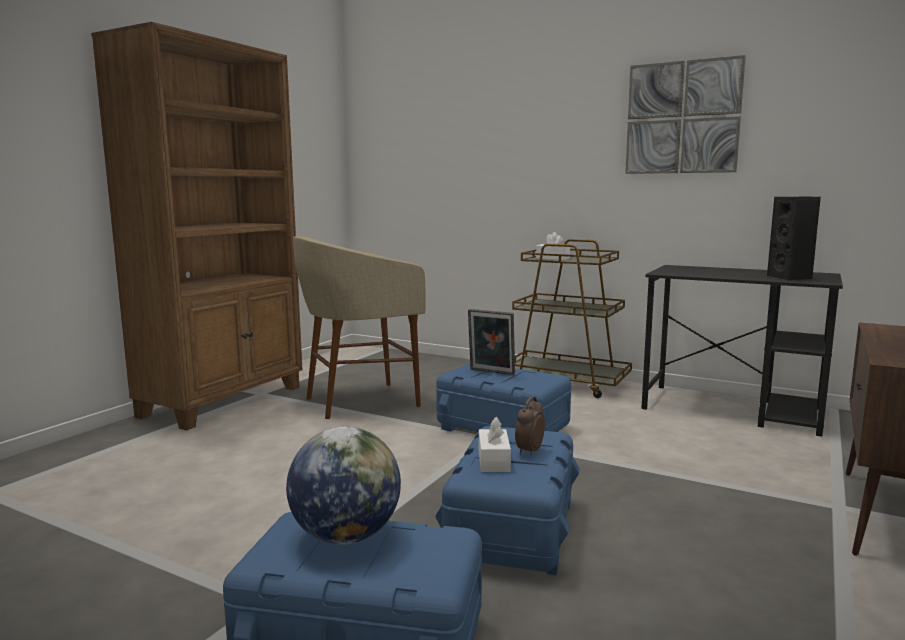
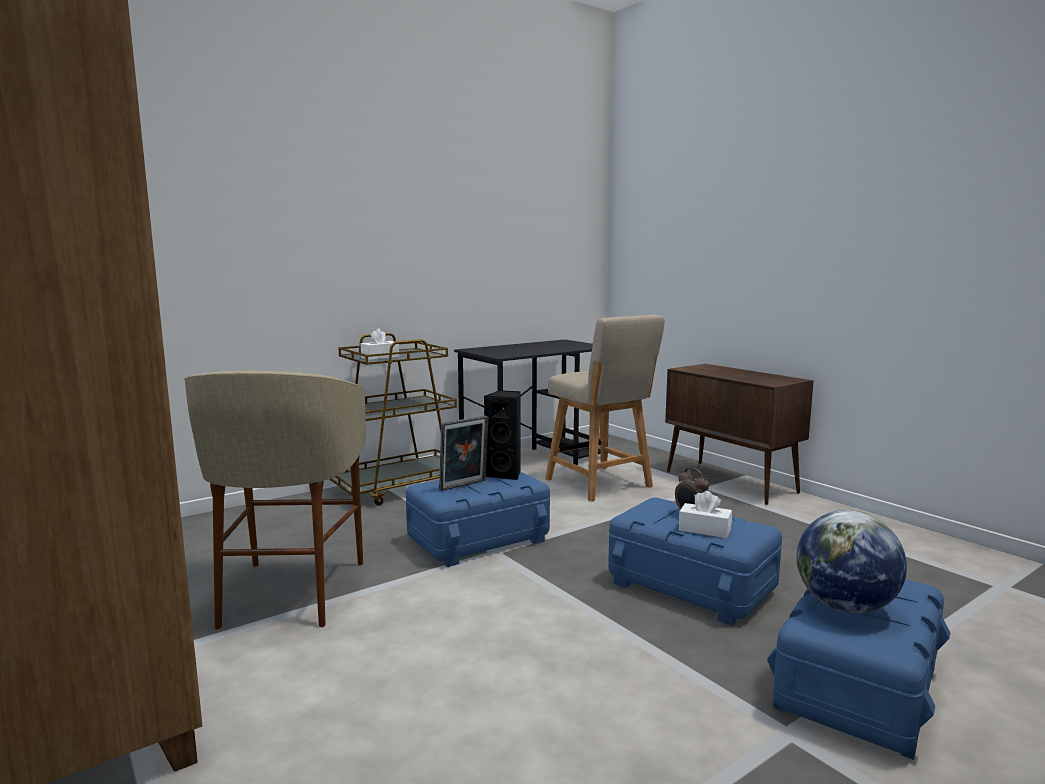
camera: 65 degrees left, 0 degrees up
picture [625,55,746,174] -> none
black speaker [767,197,821,280] -> black speaker moved to [484,390,521,480]
none -> beige chair [545,315,665,501]

